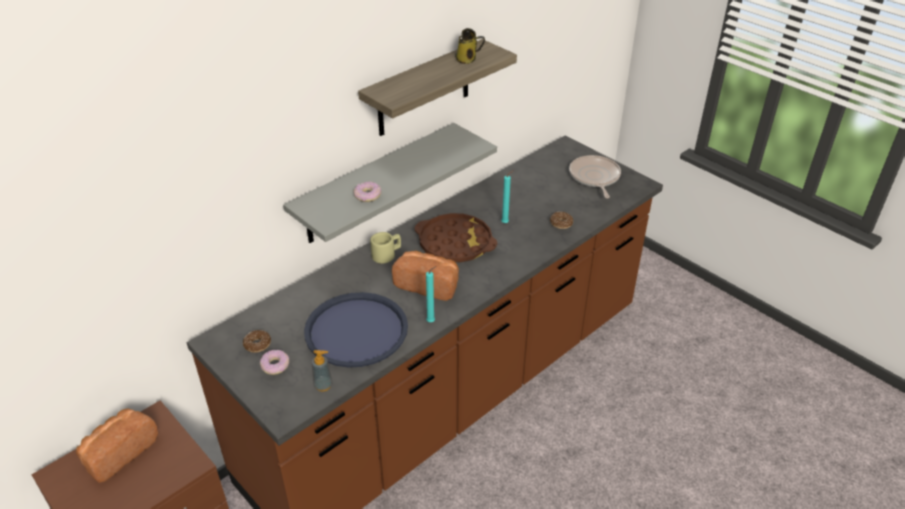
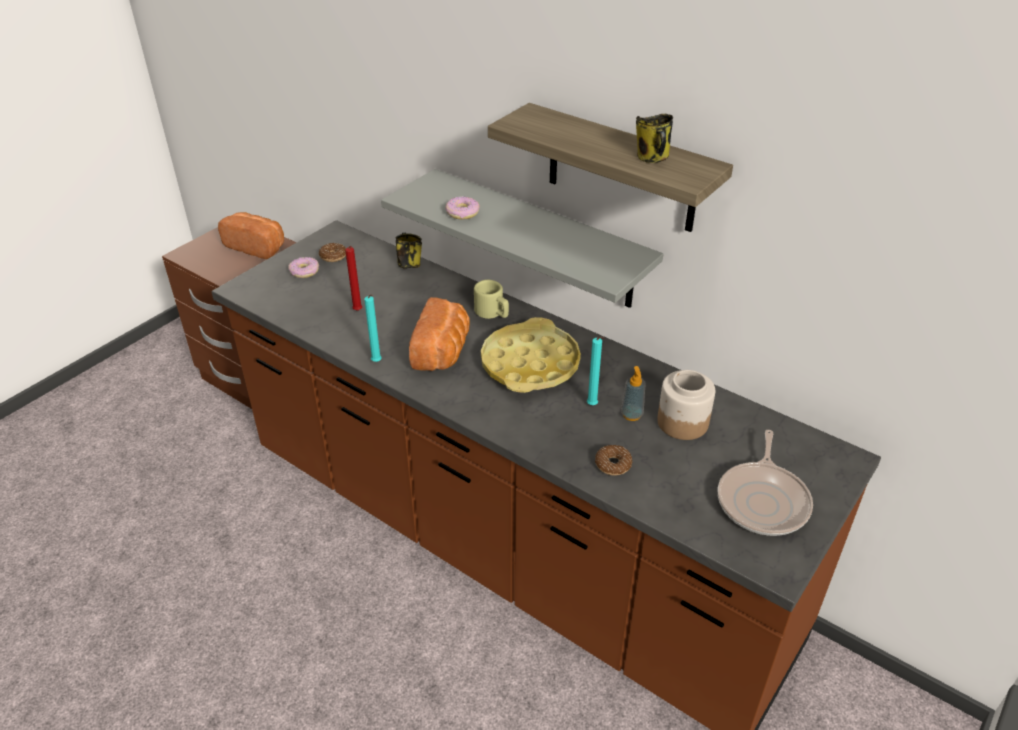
camera: 80 degrees right, 0 degrees up
blue tray [304,292,408,367] -> red candle [345,246,362,311]
soap dispenser [312,350,332,391] -> soap dispenser moved to [621,366,645,421]
brown tray [415,213,497,262] -> yellow tray [481,317,581,393]
frying pan [569,155,621,199] -> frying pan turned 120 degrees clockwise [718,430,813,536]
none -> mug [396,232,422,268]
none -> jar [657,370,715,440]

